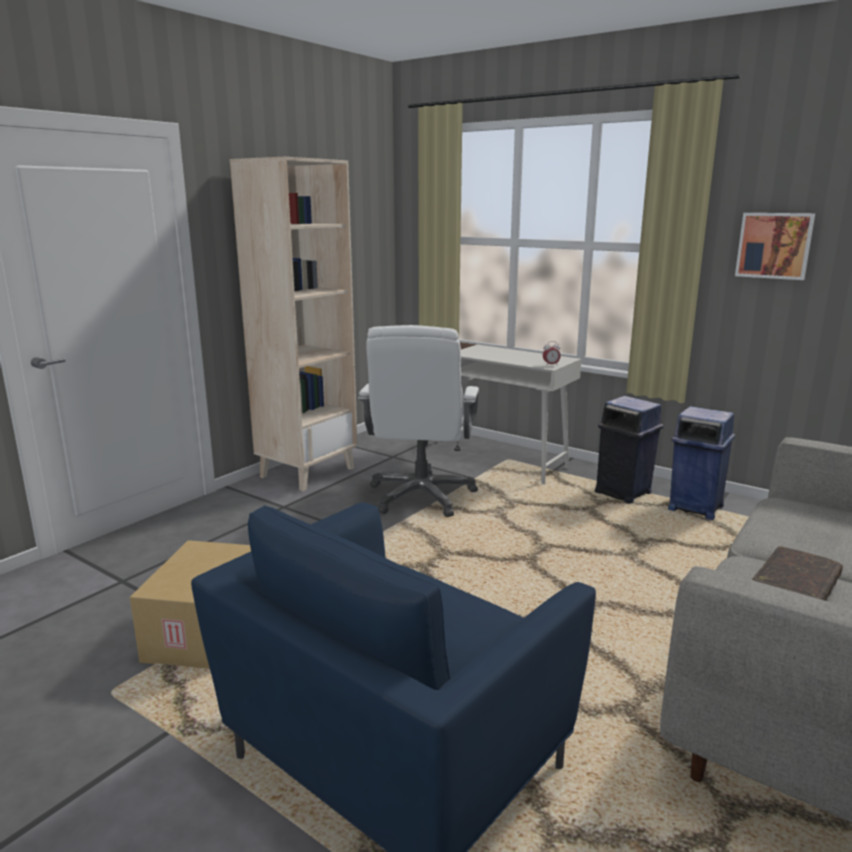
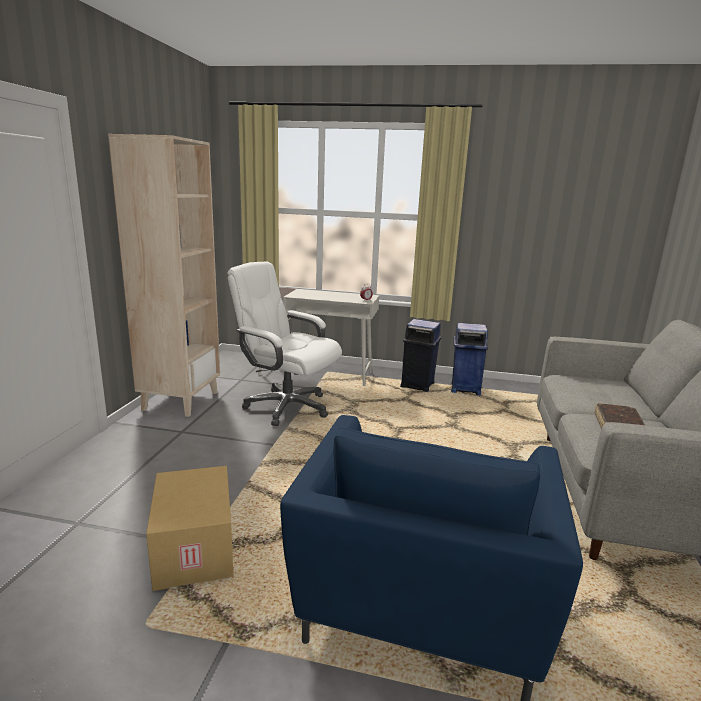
camera: 25 degrees left, 0 degrees up
white office chair [358,325,479,517] -> white office chair turned 135 degrees clockwise [227,262,342,426]
picture [735,213,815,280] -> none

